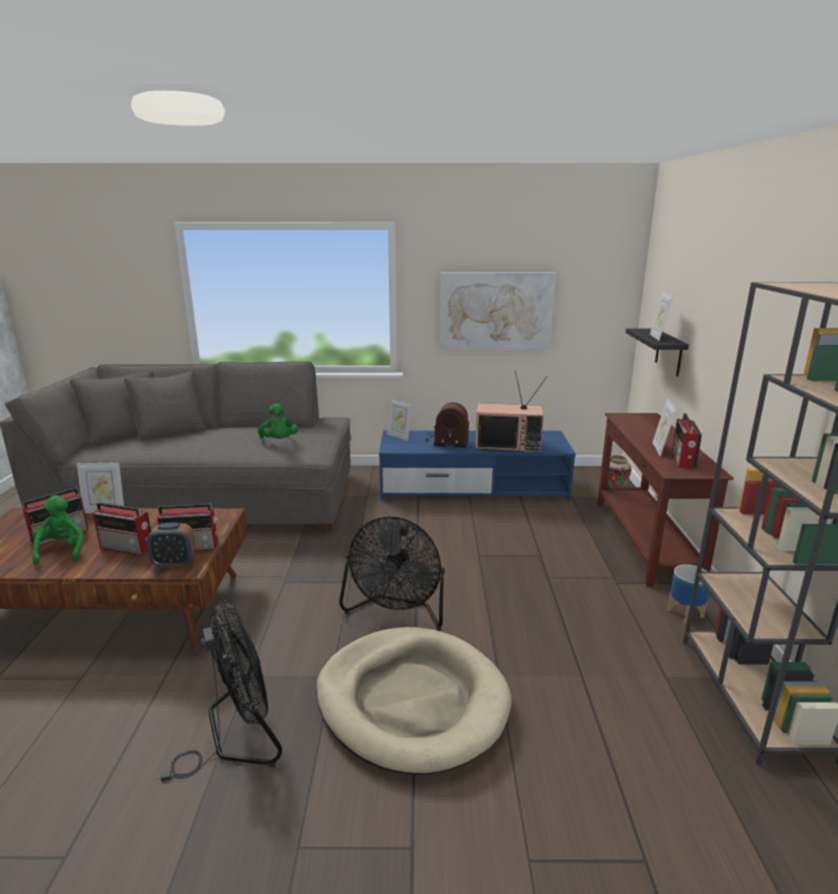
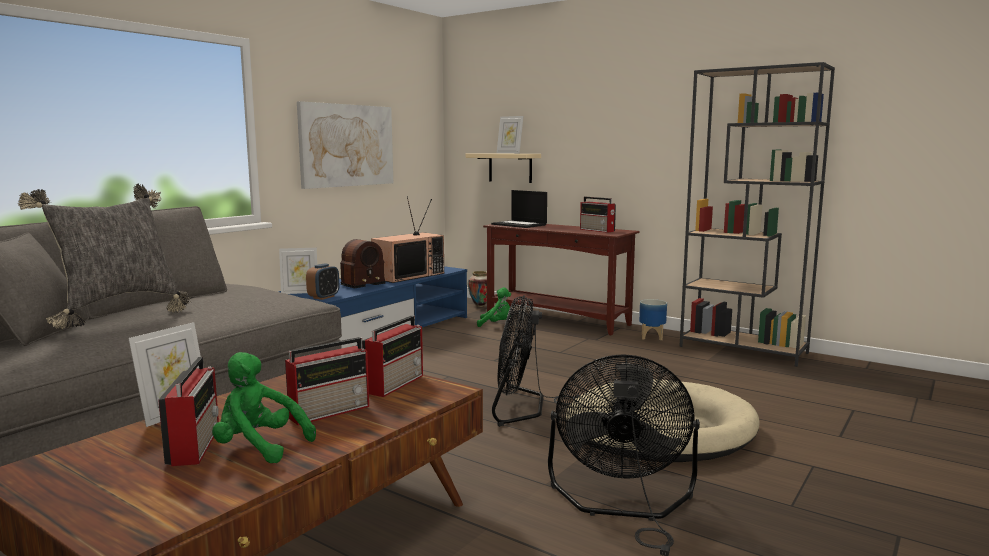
camera: 55 degrees left, 10 degrees down
alarm clock [146,523,196,568] -> alarm clock moved to [306,264,339,300]
green plush toy [258,403,298,439] -> green plush toy moved to [477,287,511,327]
black fan [339,516,445,631] -> black fan turned 135 degrees clockwise [492,295,579,427]
black shelf [626,328,689,376] -> beige shelf [466,153,541,183]
picture frame [652,398,676,457] -> none
none -> pillow [18,184,194,329]
none -> laptop [491,190,547,228]

